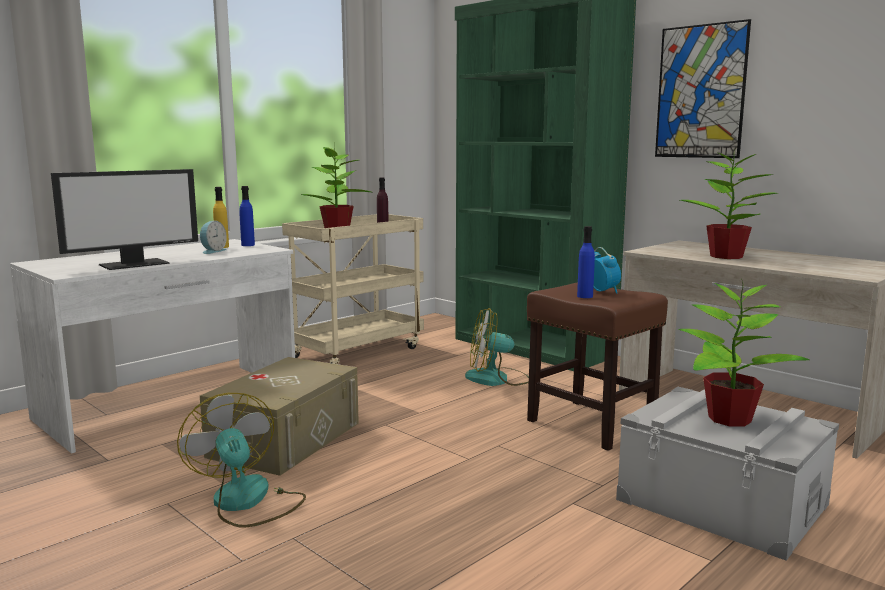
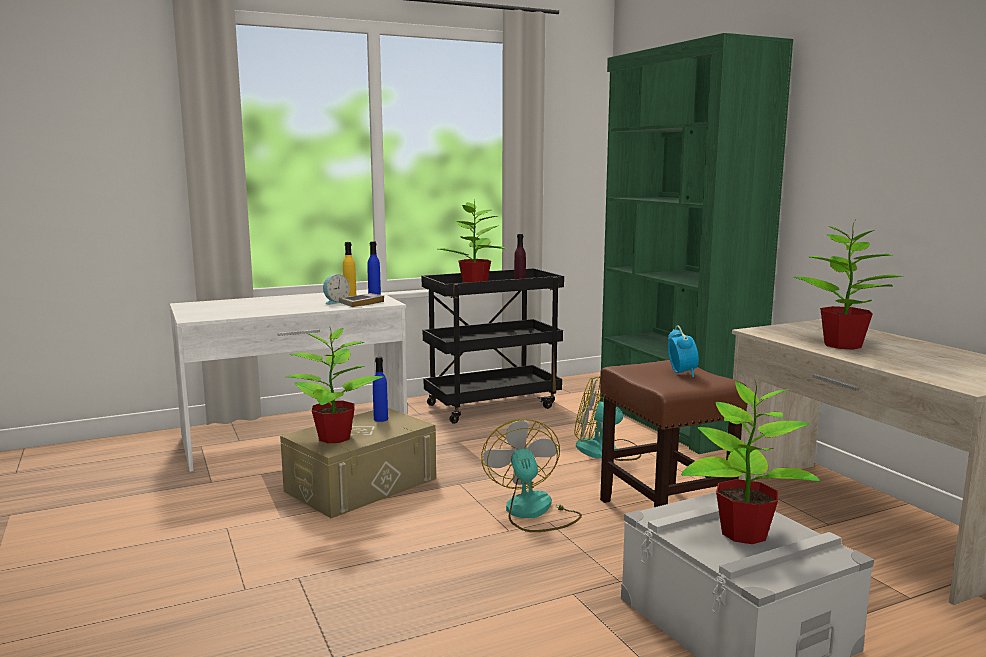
camera: 20 degrees right, 0 degrees up
monitor [51,169,198,270] -> none
fan [177,393,306,528] -> fan moved to [481,419,582,532]
beige cart [282,214,424,364] -> black cart [422,268,564,424]
blue bottle [577,226,595,298] -> blue bottle moved to [373,357,388,422]
picture [655,19,751,158] -> none
none -> potted plant [286,326,383,443]
none -> book [339,293,384,307]

